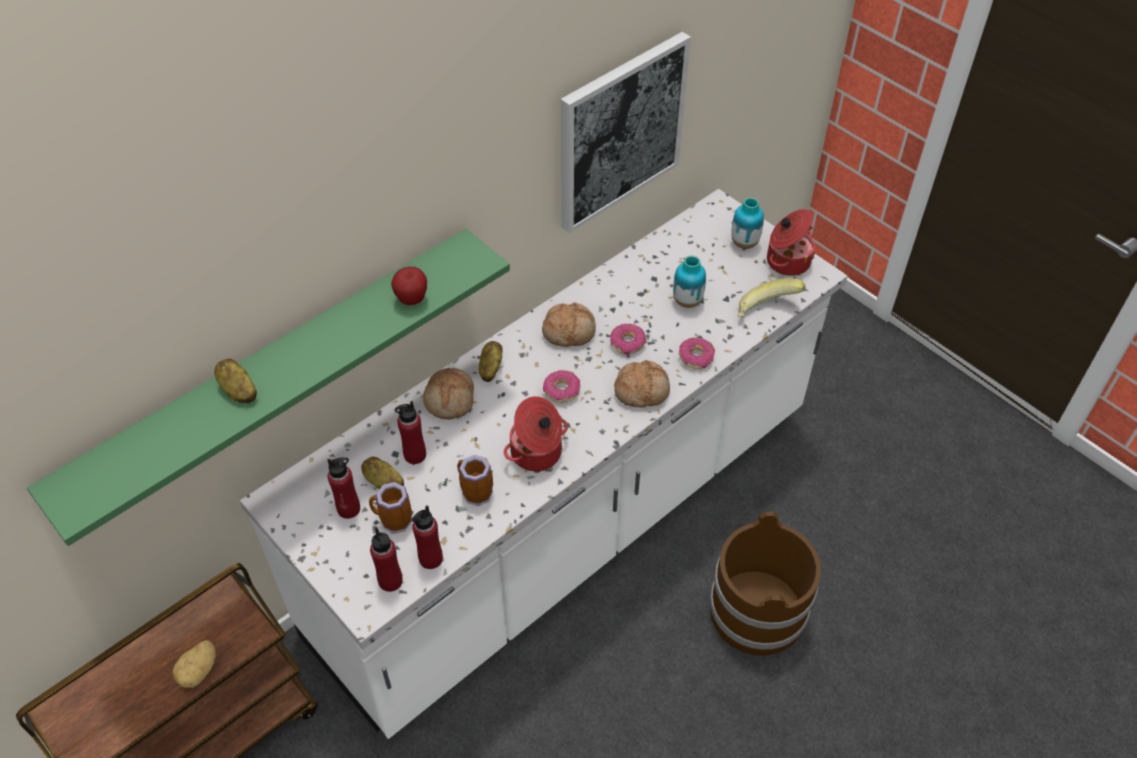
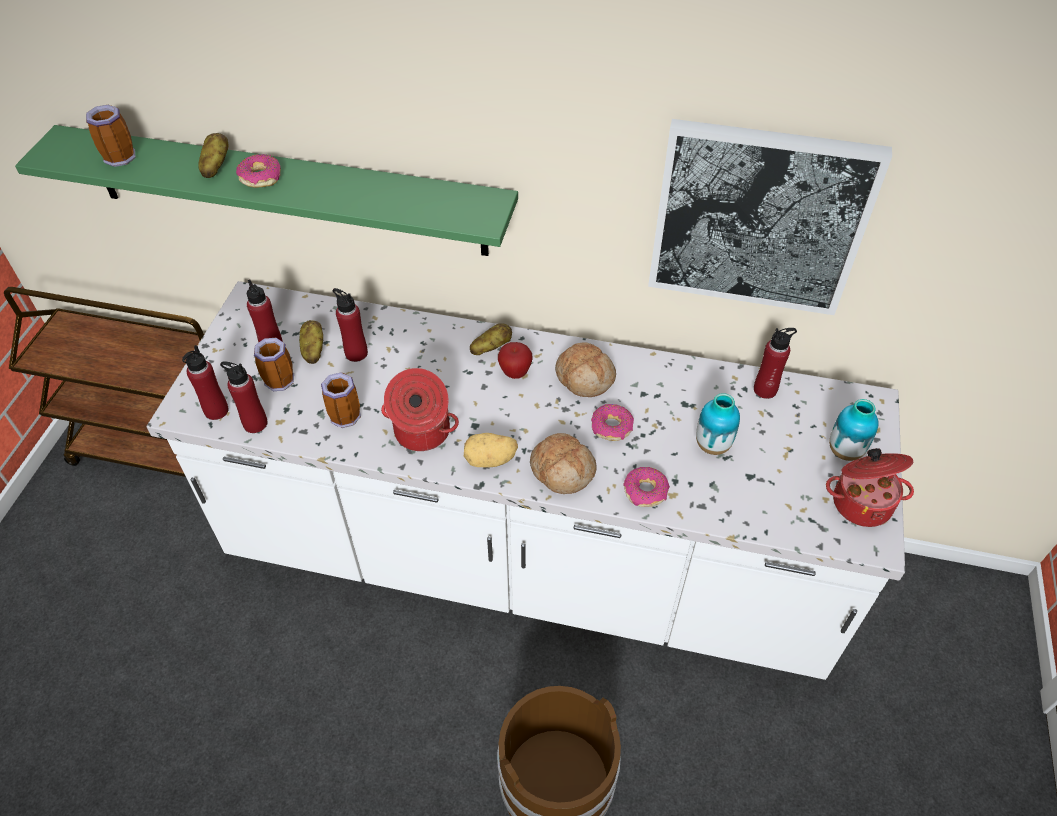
camera: 55 degrees right, 0 degrees up
potato [173,640,216,688] -> potato moved to [464,433,518,467]
apple [391,267,427,305] -> apple moved to [498,342,533,379]
bread [423,368,474,419] -> none
donut [543,370,581,403] -> donut moved to [236,154,281,188]
banana [738,278,805,317] -> none
none -> mug [86,105,136,167]
none -> red bottle [754,328,797,399]

